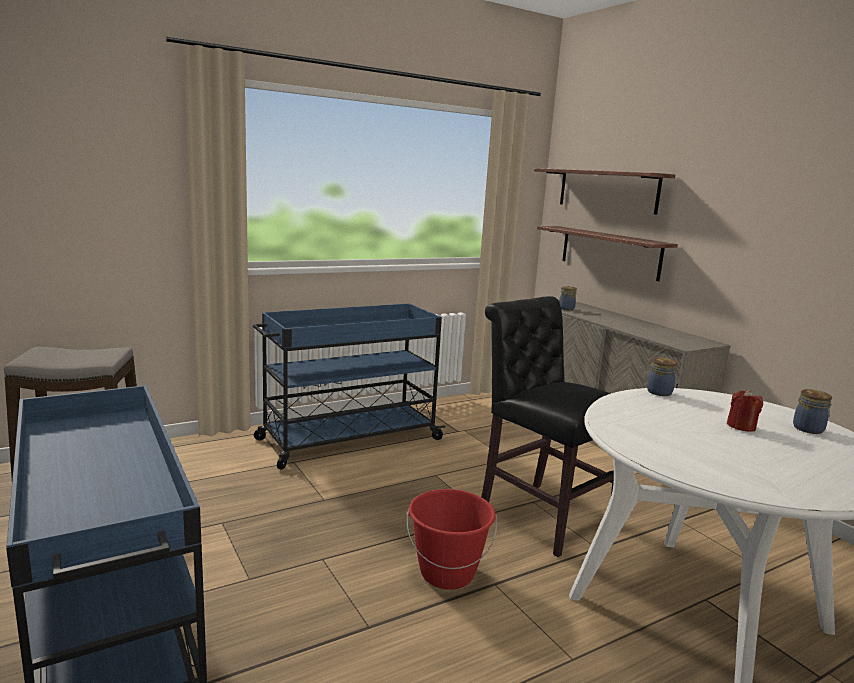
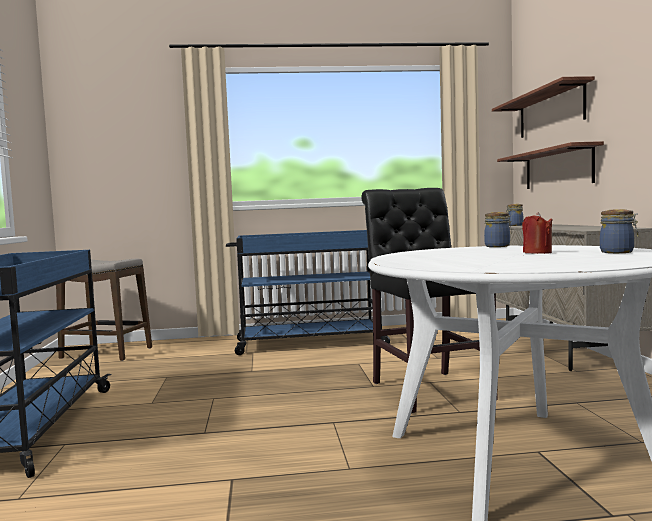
camera: 25 degrees right, 10 degrees down
red bucket [407,489,497,590] -> none

